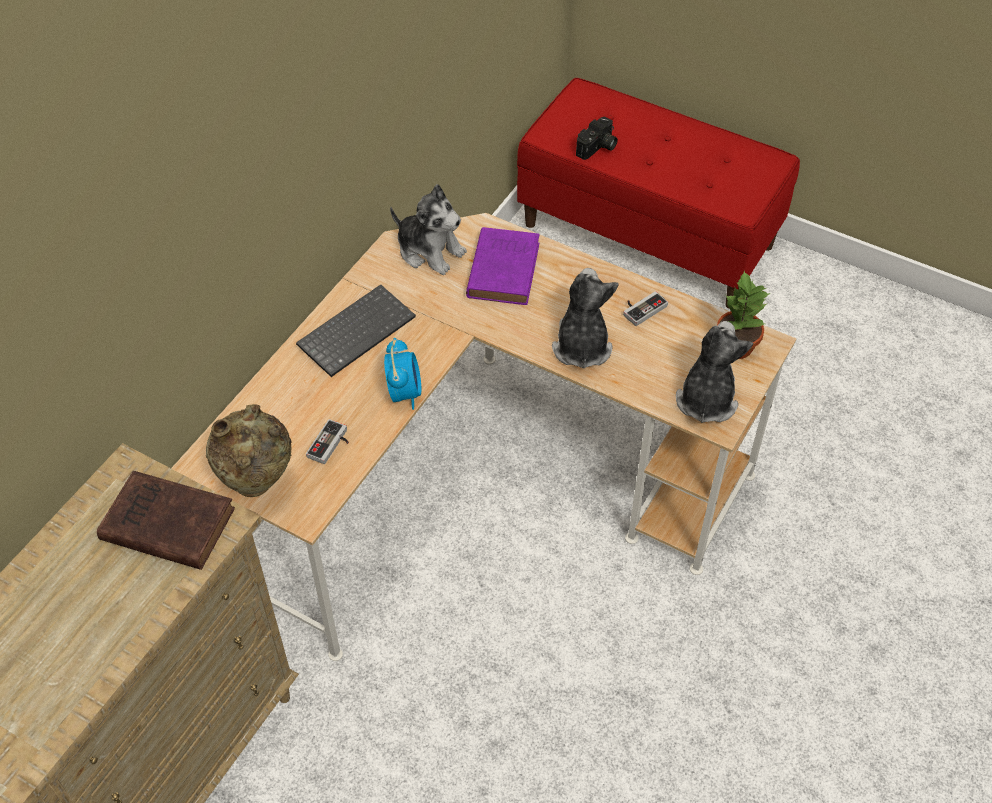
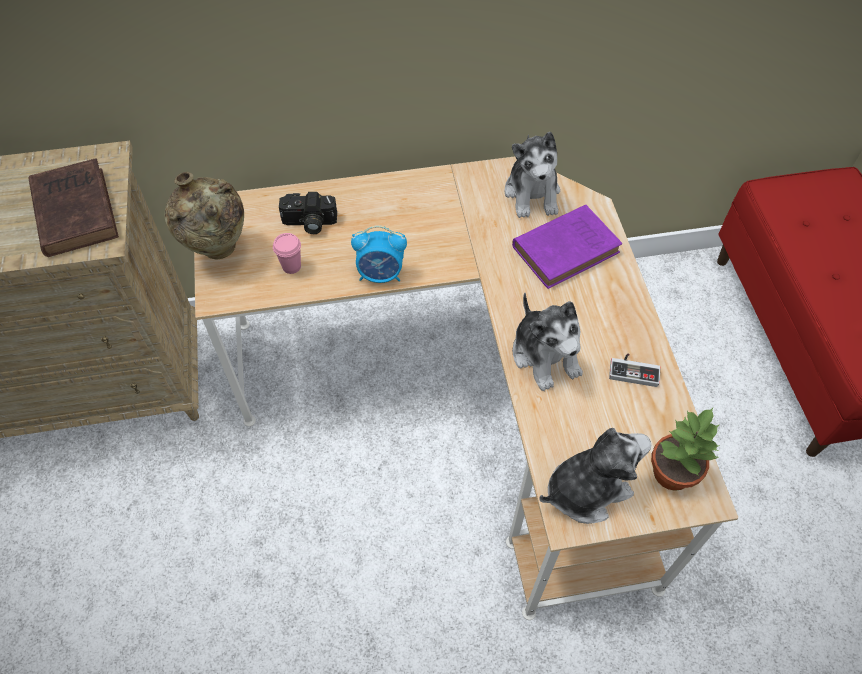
camera: 50 degrees right, 5 degrees up
keyboard [296,284,416,377] -> none
game controller [306,419,349,464] -> pink cup [273,233,301,274]
alarm clock [384,338,421,410] -> alarm clock turned 45 degrees clockwise [351,225,407,283]
plush toy [552,268,619,368] -> plush toy turned 105 degrees clockwise [512,293,583,391]
camera [576,117,618,160] -> camera moved to [279,192,337,234]

